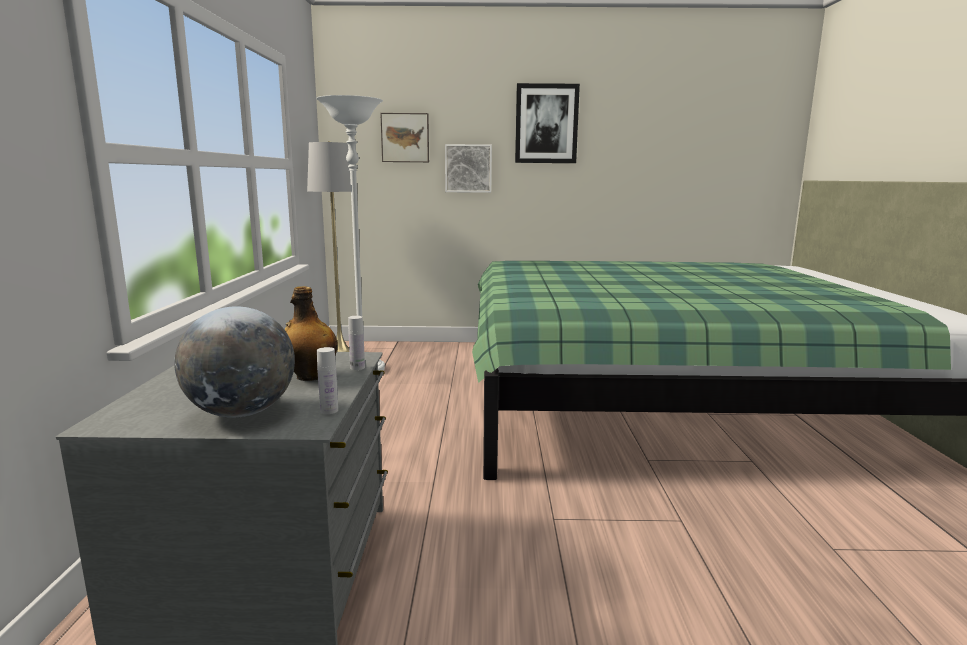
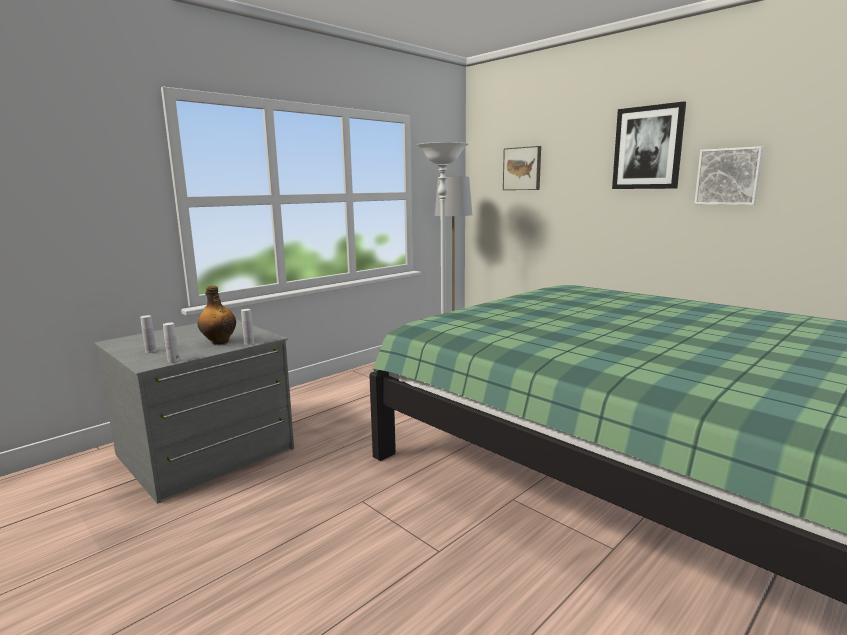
camera: 45 degrees right, 0 degrees up
globe [174,306,295,418] -> white bottle [140,315,156,353]
picture [445,144,492,193] -> picture moved to [694,146,764,205]

